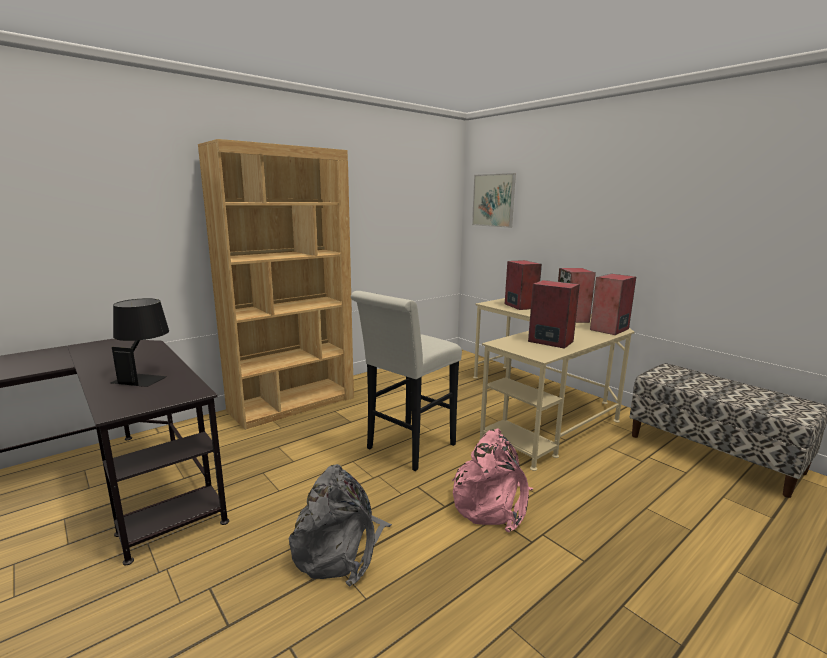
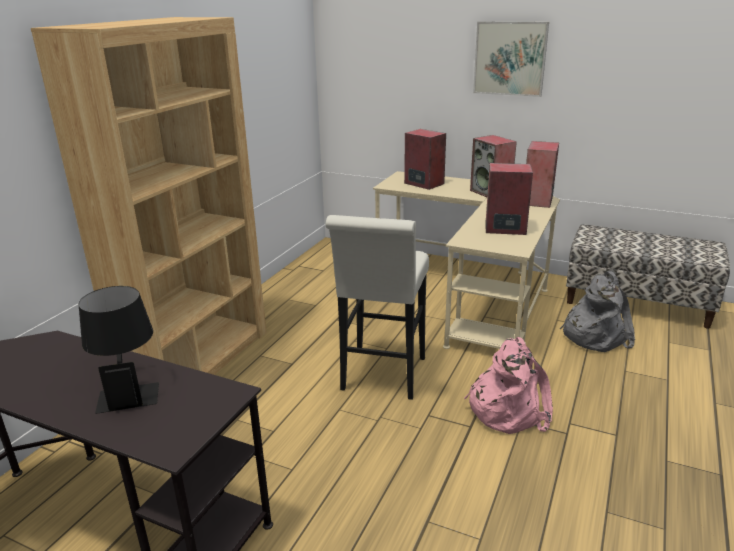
camera: 25 degrees left, 10 degrees up
grey backpack [289,464,392,587] -> grey backpack moved to [559,271,635,352]
picture [472,173,516,228] -> picture moved to [473,21,549,97]

